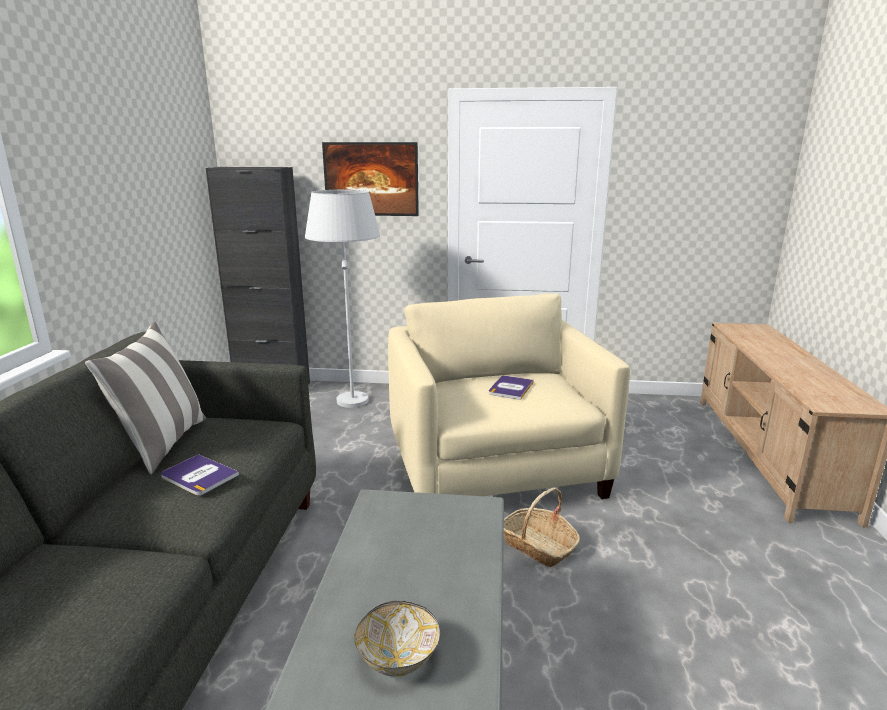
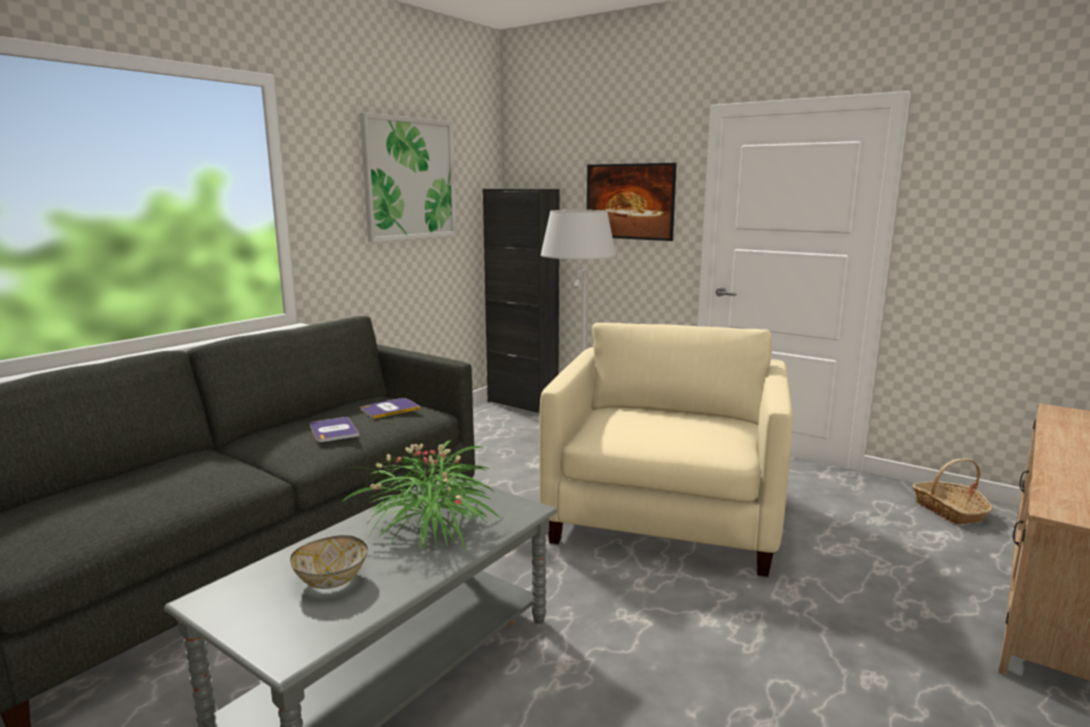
camera: 30 degrees right, 5 degrees down
pillow [85,322,206,474] -> none
book [489,376,534,400] -> book moved to [360,398,420,419]
basket [504,488,580,567] -> basket moved to [912,458,992,524]
none -> potted plant [341,440,500,550]
none -> picture [360,112,457,242]

